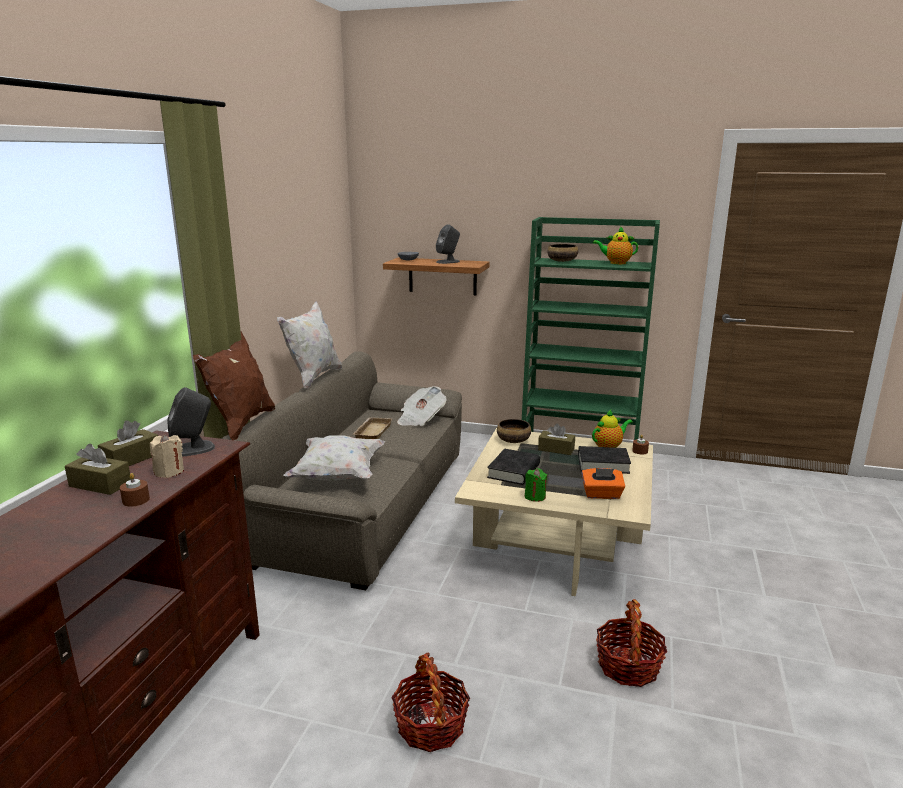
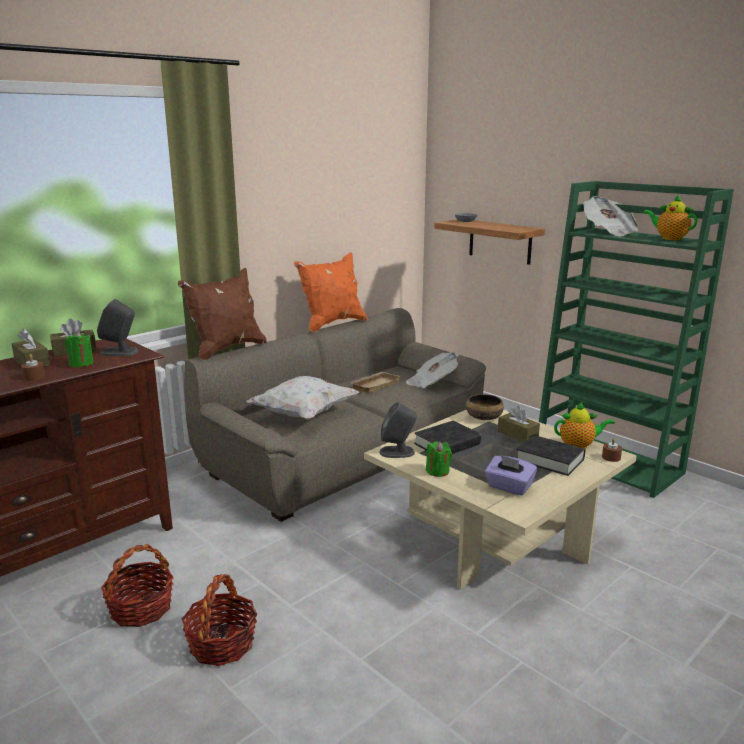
camera: 30 degrees right, 0 degrees up
beige candle [150,433,184,478] -> green candle [65,331,94,367]
white pillow [277,301,342,389] -> orange pillow [294,253,367,332]
grey speaker [436,224,460,264] -> grey speaker moved to [379,402,417,458]
bowl [547,244,578,262] -> newspaper [583,196,640,236]
orange tissue box [582,468,625,499] -> purple tissue box [485,455,537,496]
basket [596,599,667,687] -> basket moved to [101,544,174,627]

